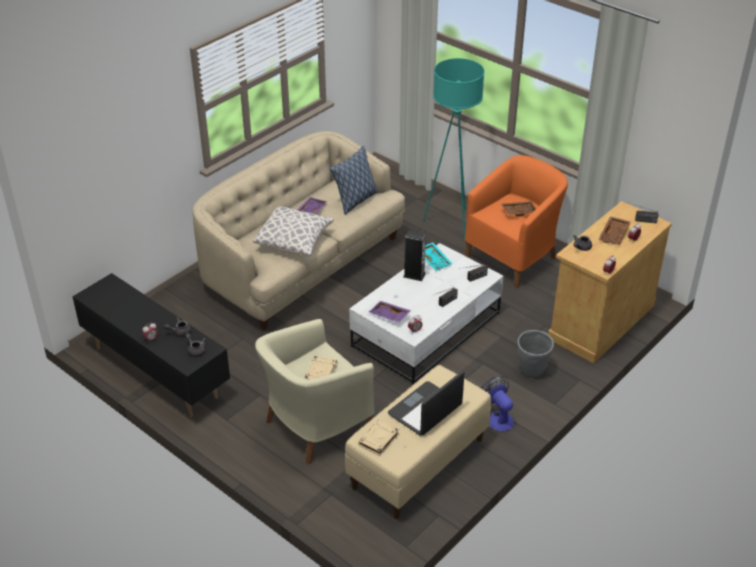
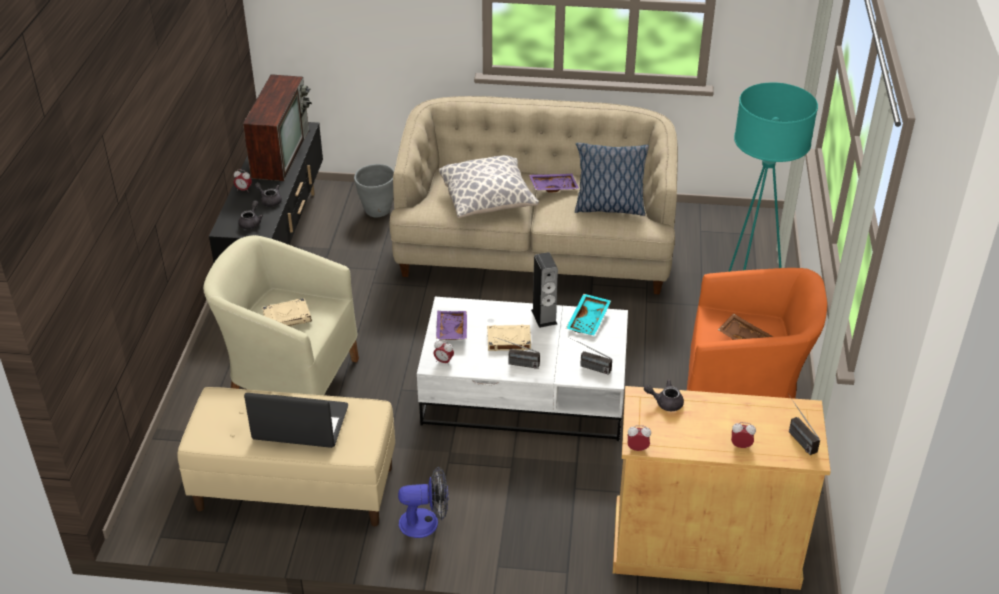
camera: 55 degrees right, 0 degrees up
beige book [358,420,399,456] -> beige book moved to [487,325,531,351]
fan [481,376,514,432] -> fan turned 60 degrees clockwise [398,467,448,538]
grey planter [517,330,554,377] -> grey planter moved to [354,164,394,217]
brown tray [598,216,631,245] -> none
none -> television [243,74,312,181]

